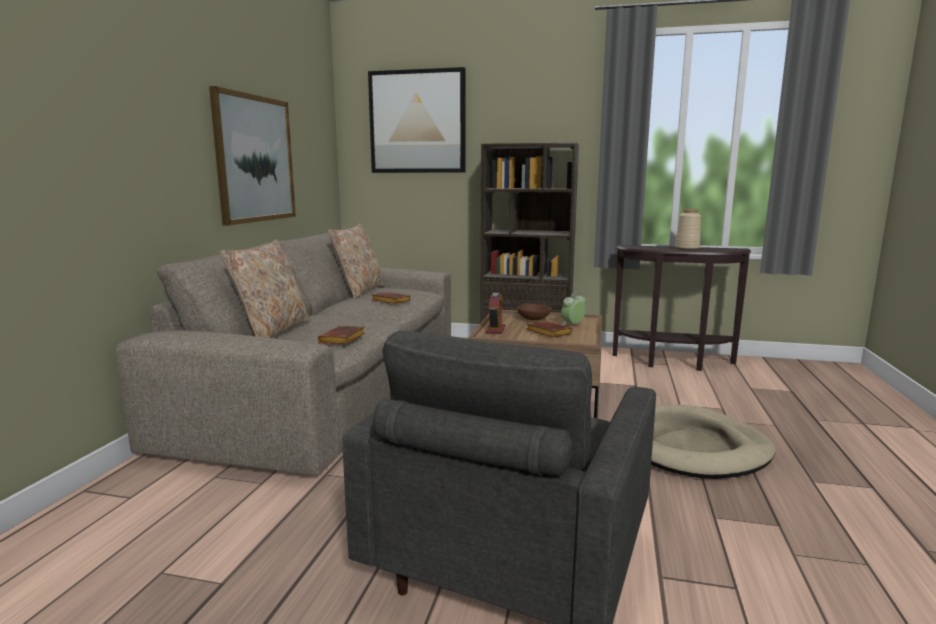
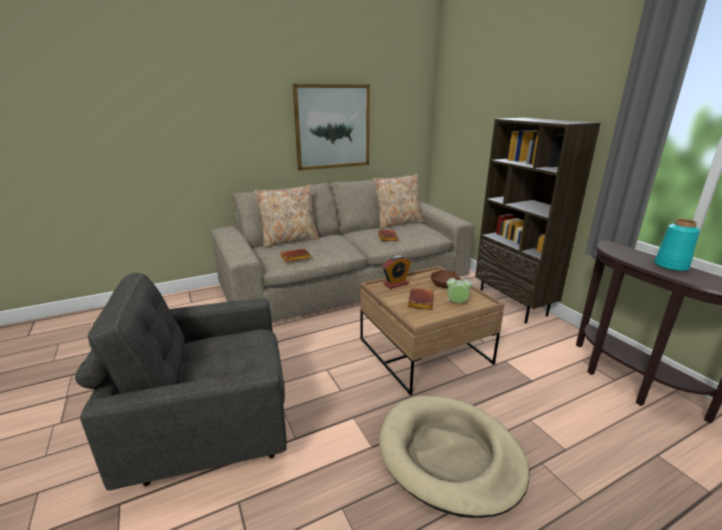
camera: 50 degrees right, 10 degrees up
picture [368,67,465,173] -> none
beige vase [675,209,701,250] -> turquoise vase [655,219,700,271]

